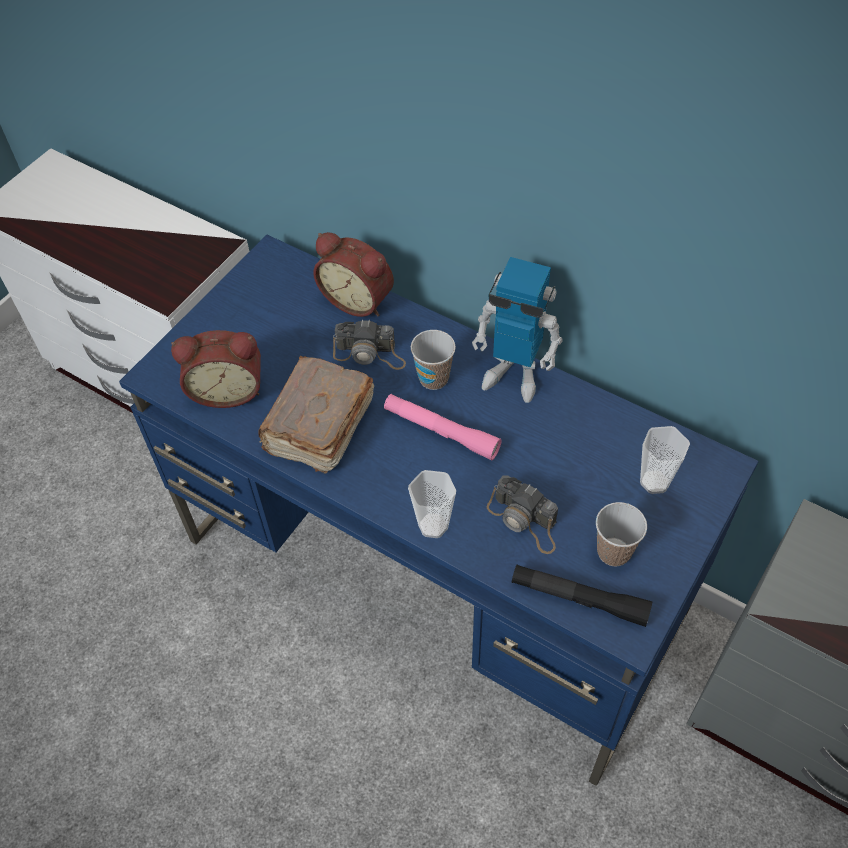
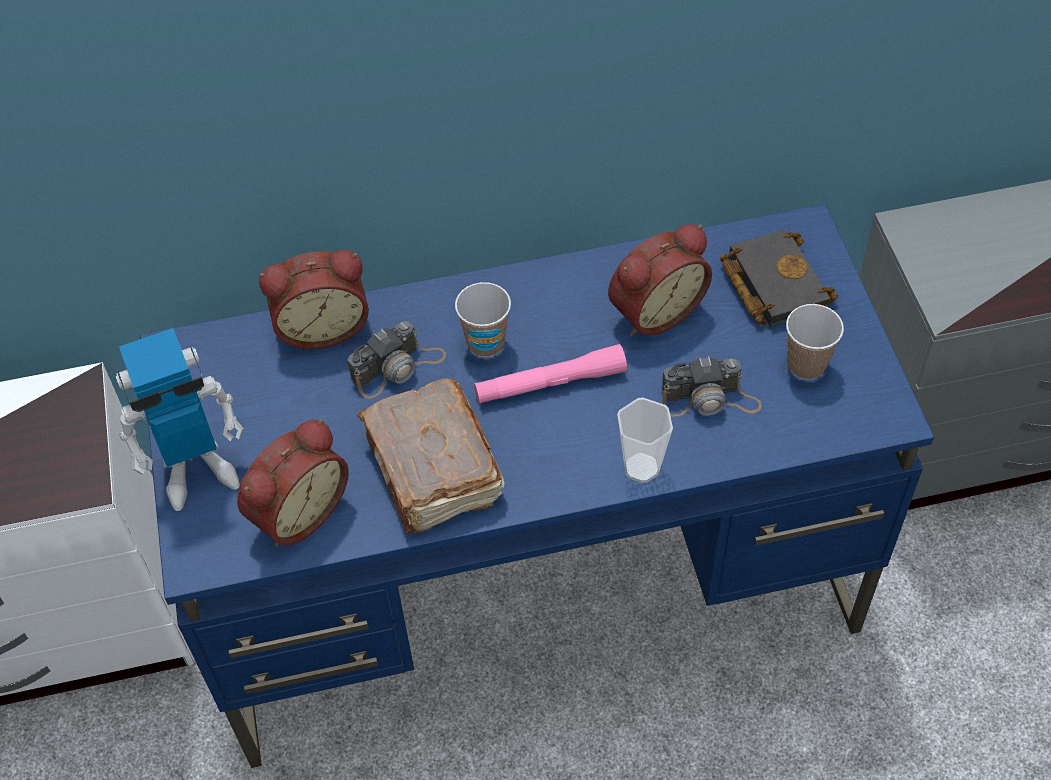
camera: 45 degrees left, 0 degrees up
toy robot [472,257,563,403] -> toy robot moved to [116,328,244,511]
black flashlight [512,565,653,627] -> none
cup [640,426,690,494] -> black book [720,228,838,327]
none -> alarm clock [608,224,712,336]

